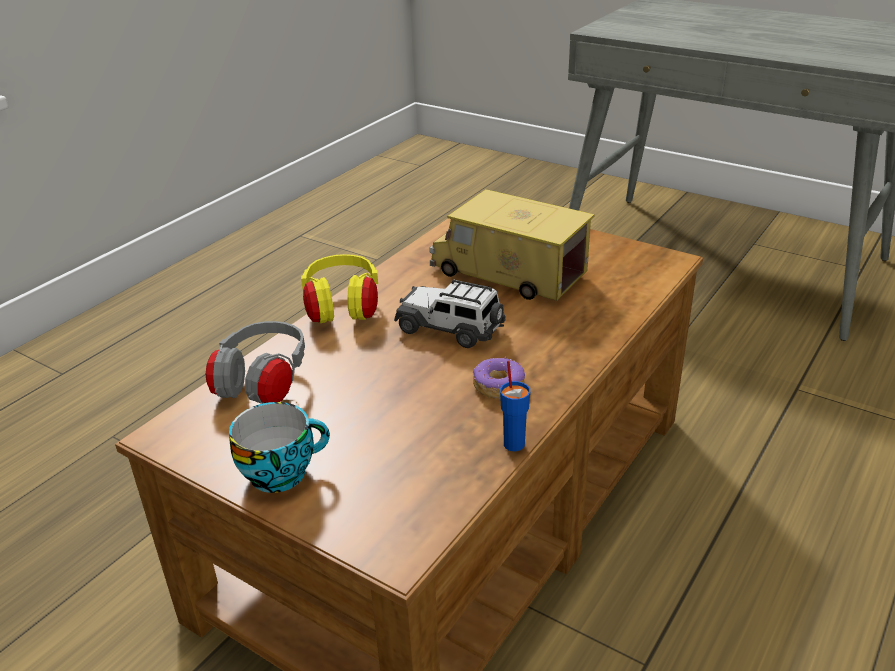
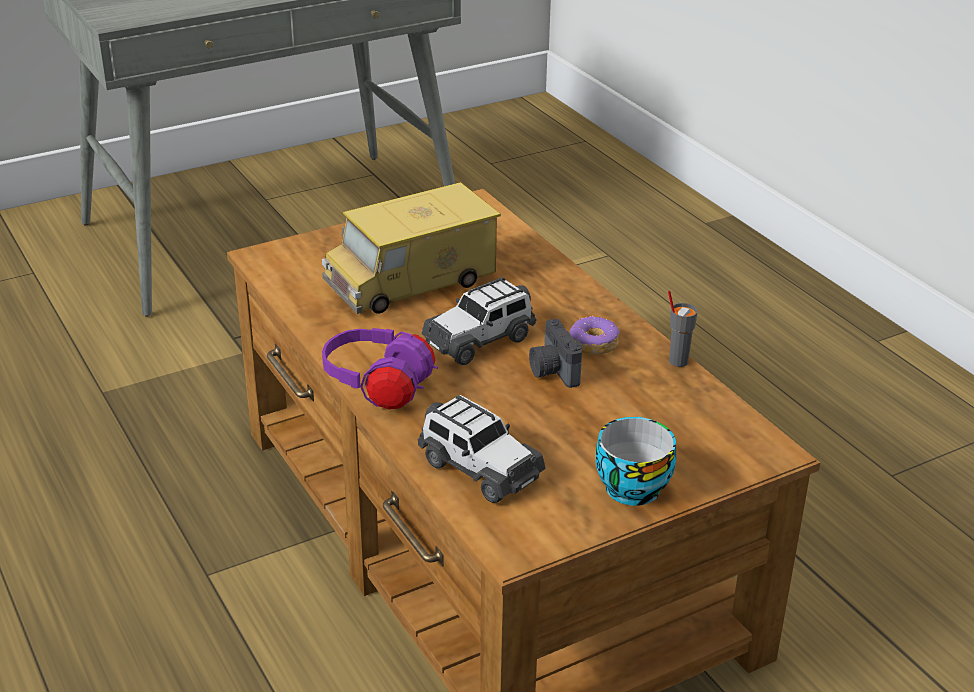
camera: 65 degrees left, 0 degrees up
grey headphones [206,321,305,404] -> toy car [418,395,546,503]
yellow headphones [301,254,378,323] -> purple headphones [322,328,438,410]
blue cup [500,361,530,451] -> grey cup [668,291,698,367]
none -> camera [529,319,582,388]

